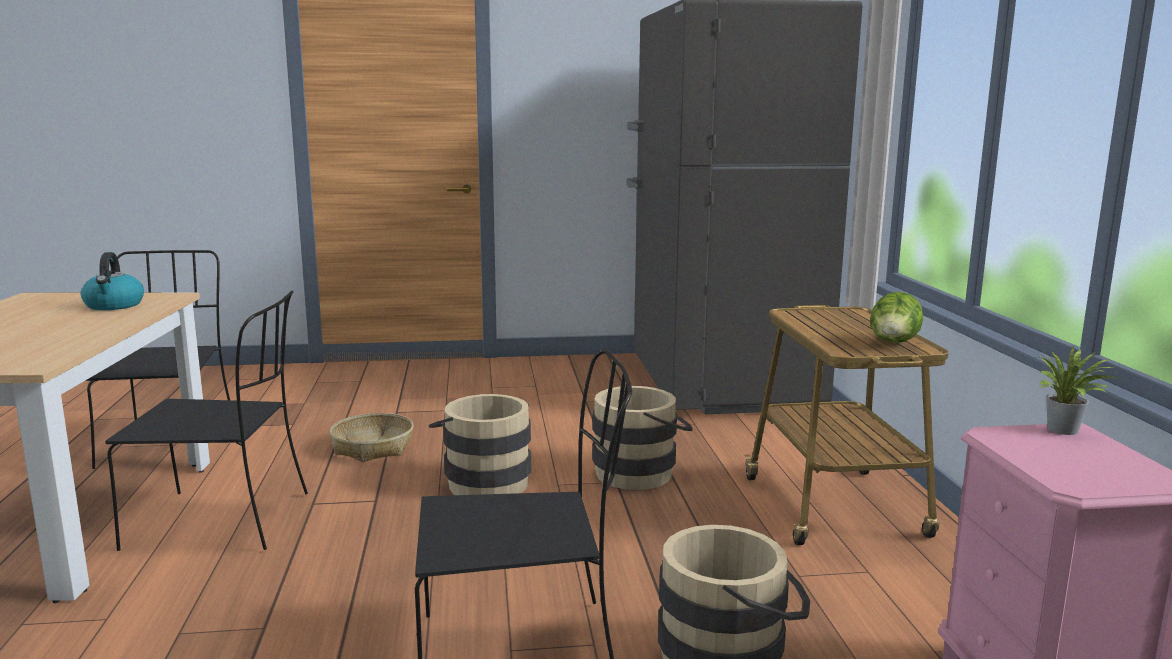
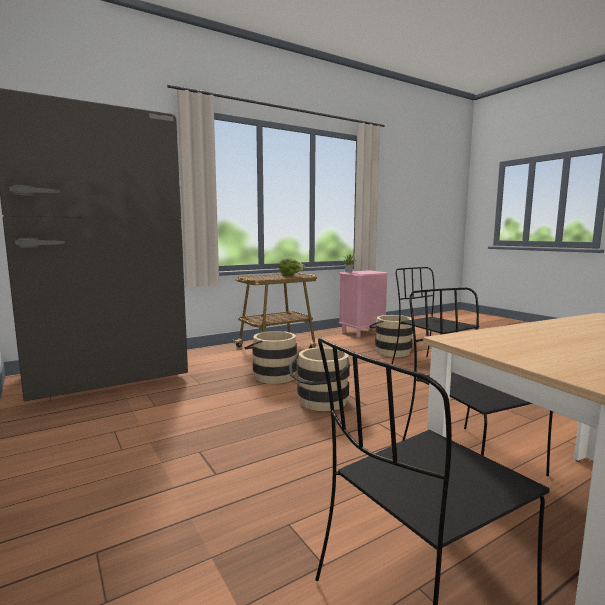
camera: 115 degrees left, 5 degrees down
kettle [81,252,144,310] -> none
basket [330,413,414,462] -> none

